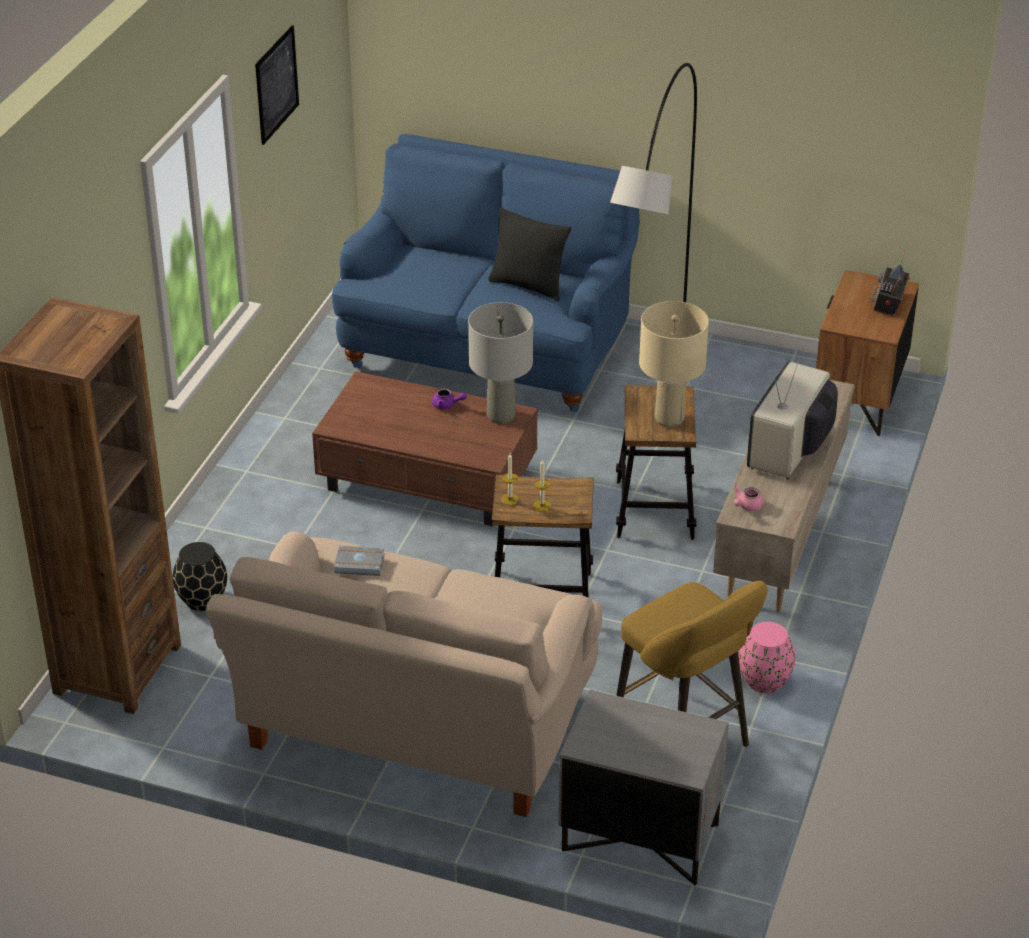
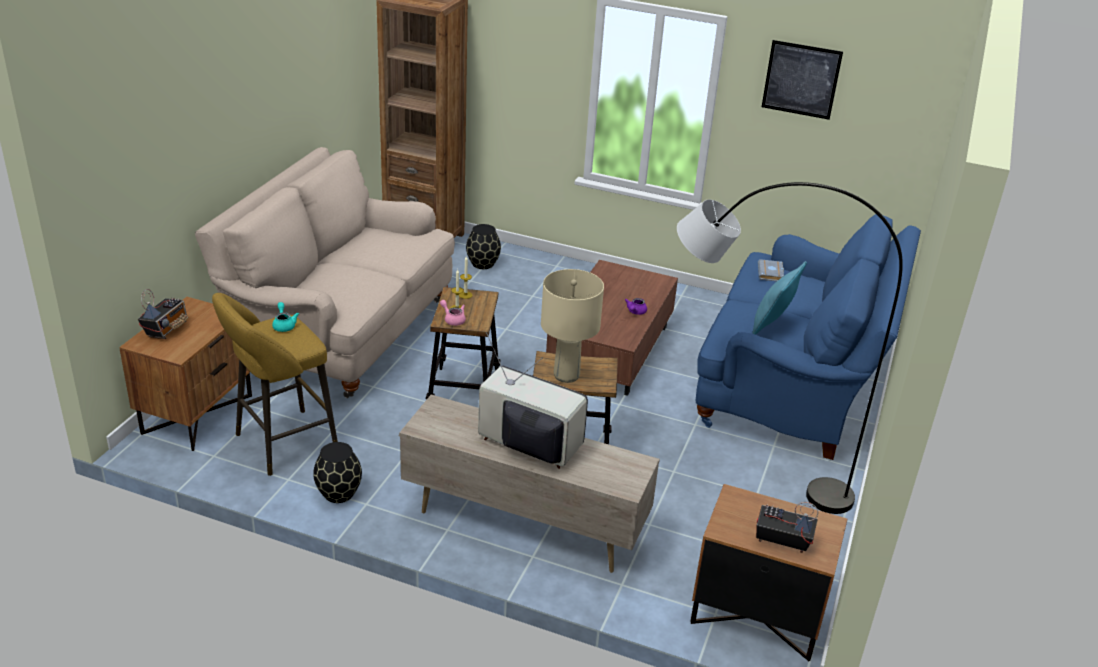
camera: 90 degrees right, 5 degrees down
grey book [334,546,385,576] -> grey book moved to [758,259,784,281]
grey table lamp [468,302,533,424] -> none
black pillow [488,208,571,301] -> turquoise pillow [752,261,807,335]
grey nightstand [558,689,729,885] -> brown nightstand [120,297,252,451]
pink teapot [734,486,764,511] -> pink teapot moved to [440,300,466,326]
pink vase [739,622,795,693] -> black vase [313,442,362,503]
none -> radio [138,289,188,339]
none -> turquoise teapot [272,302,299,332]

